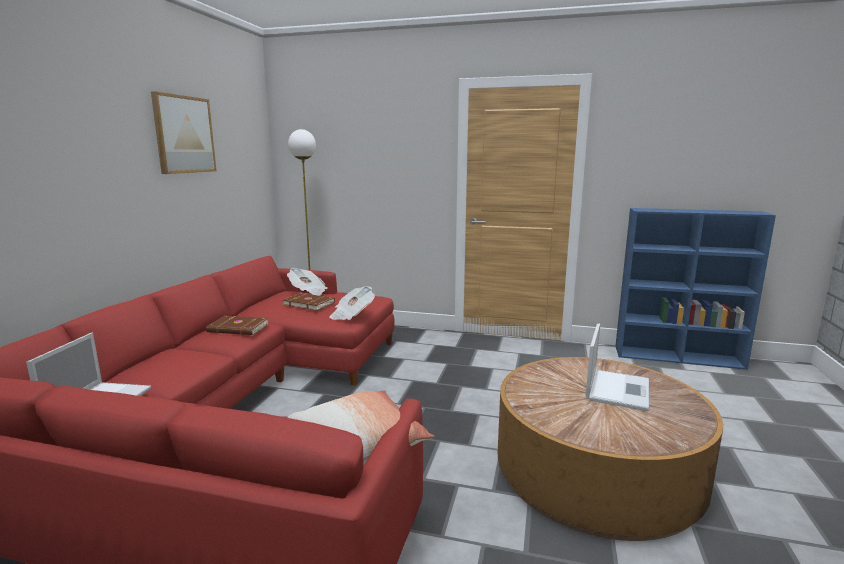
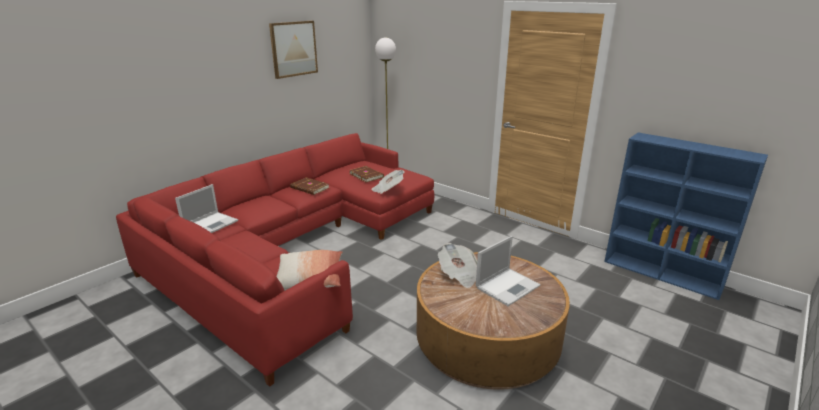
camera: 25 degrees right, 10 degrees up
newspaper [287,268,328,296] -> newspaper moved to [438,243,477,288]

